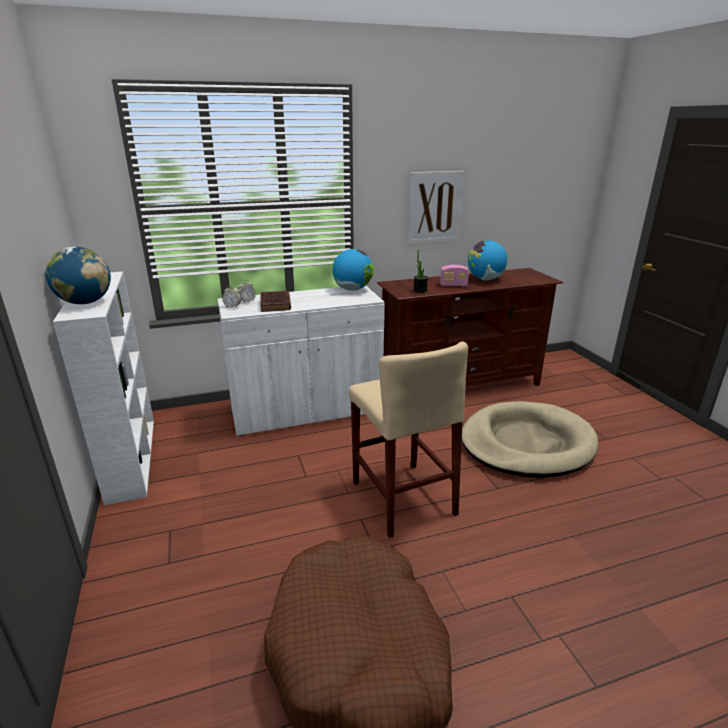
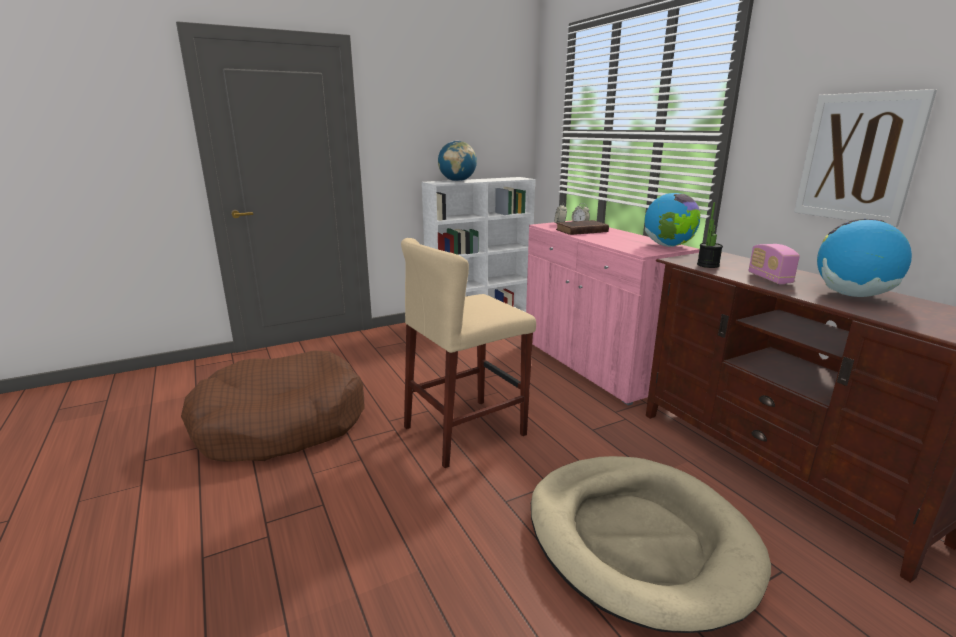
camera: 80 degrees right, 5 degrees down
white cabinet [218,286,385,437] -> pink cabinet [526,221,700,406]

